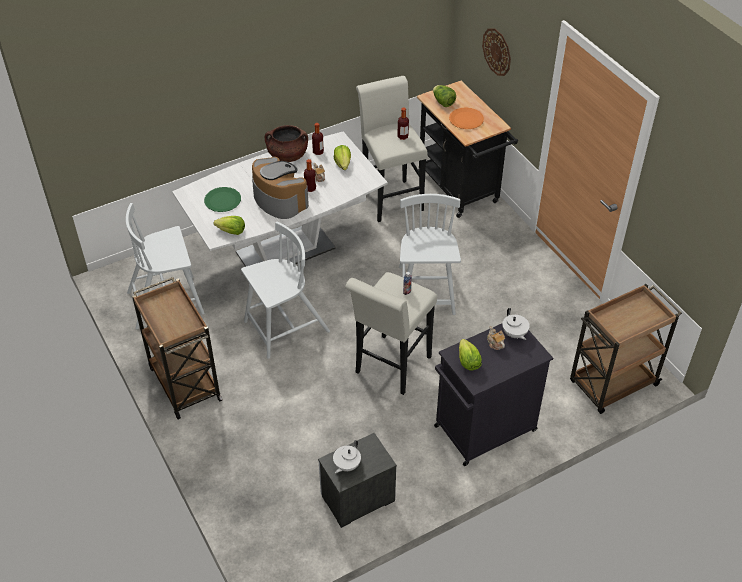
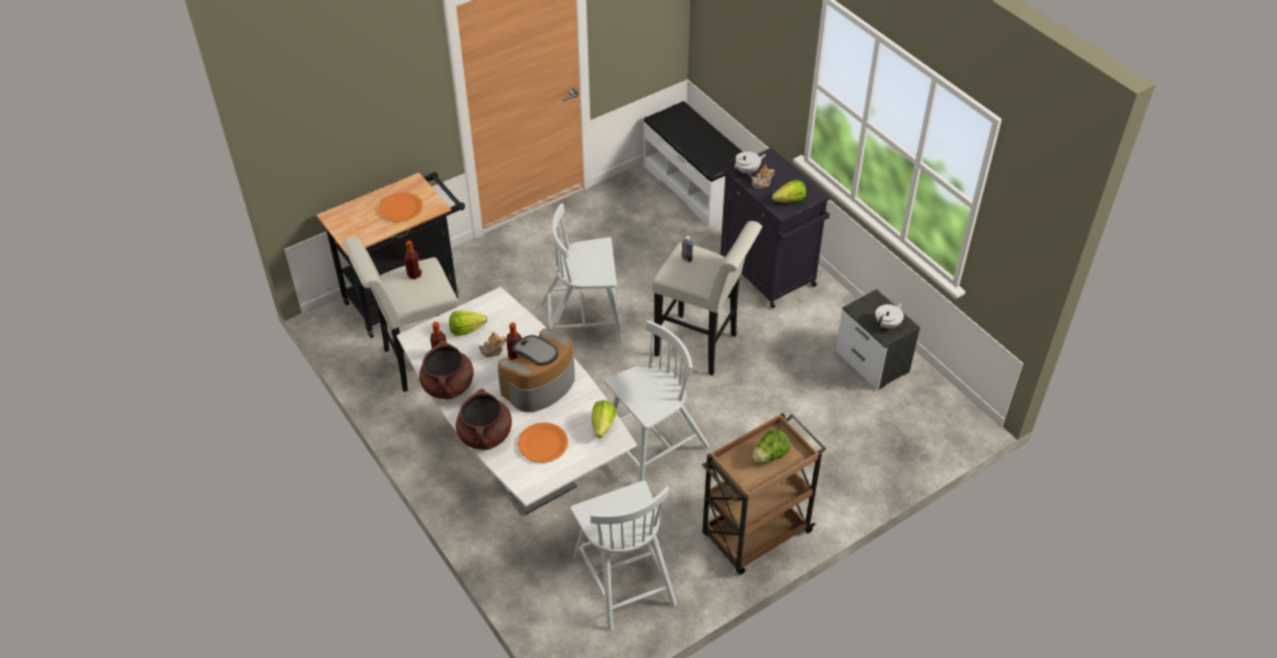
camera: 95 degrees left, 0 degrees up
green plate [204,187,241,212] -> orange plate [518,422,568,463]
white chair [241,222,330,359] -> white chair turned 90 degrees clockwise [604,320,710,482]
white teapot [333,440,361,473] -> white teapot turned 75 degrees counterclockwise [875,302,904,329]
lettuce [433,85,456,107] -> lettuce moved to [753,429,790,463]
wall clock [482,28,511,76] -> none
brown cart [570,284,682,414] -> white bench [643,101,743,227]
none -> brown cooking pot [456,389,512,450]

